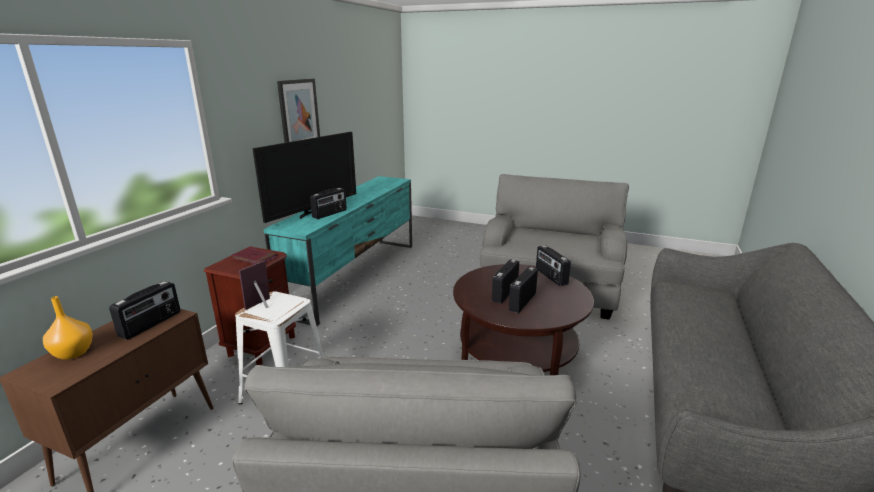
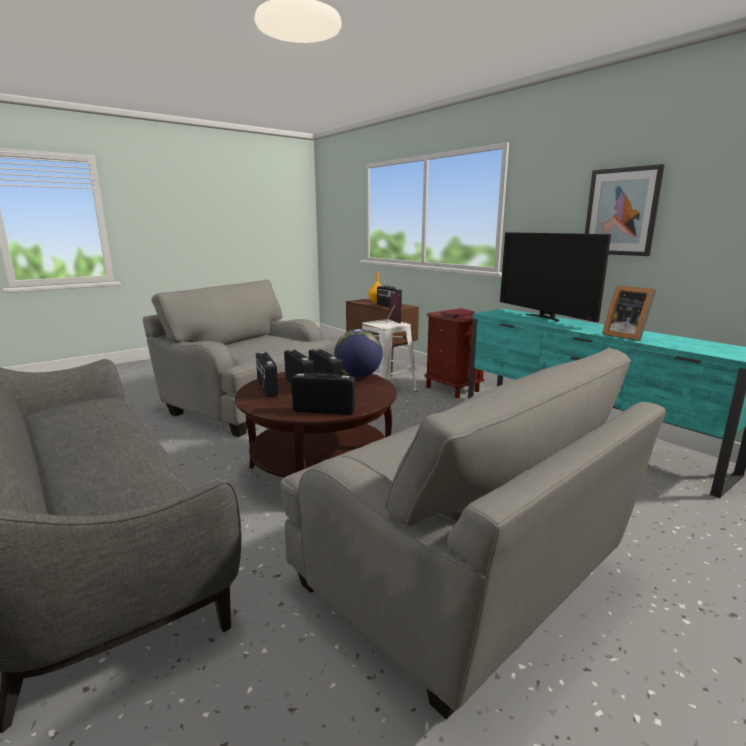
camera: 120 degrees right, 5 degrees down
radio [310,188,347,219] -> radio moved to [256,352,279,398]
none -> globe [334,329,383,378]
none -> picture frame [602,285,656,341]

